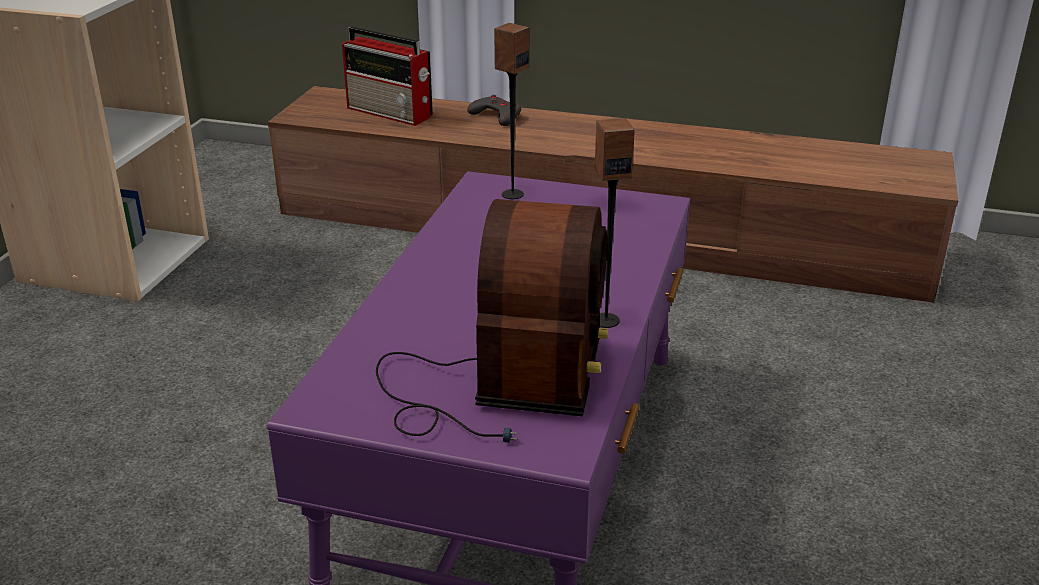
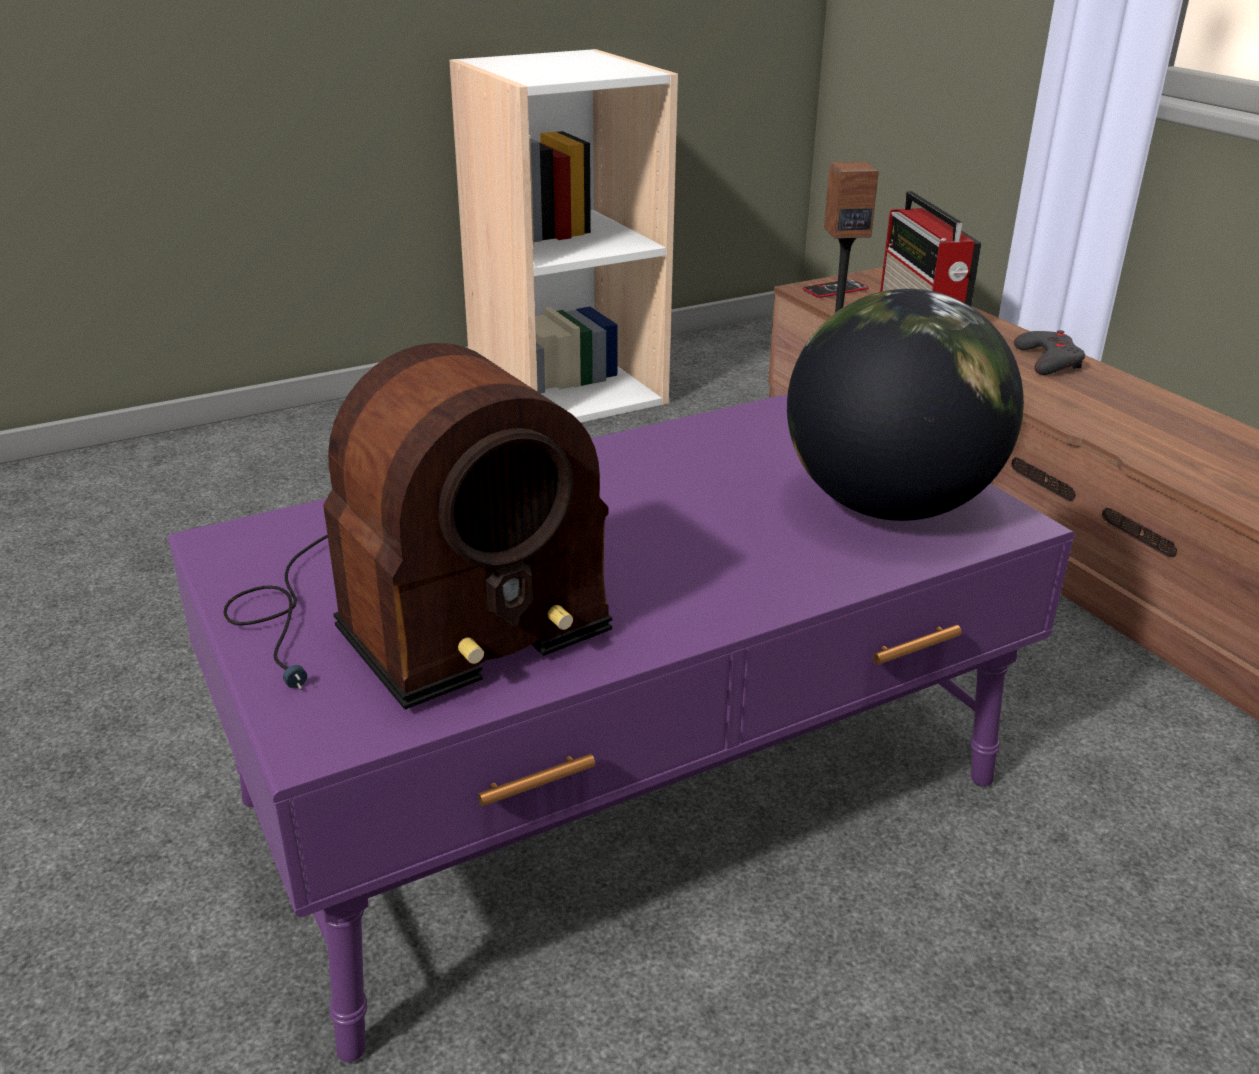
camera: 45 degrees right, 0 degrees up
speaker [595,118,635,328] -> none
none -> globe [787,289,1024,521]
none -> phone [803,279,869,298]

